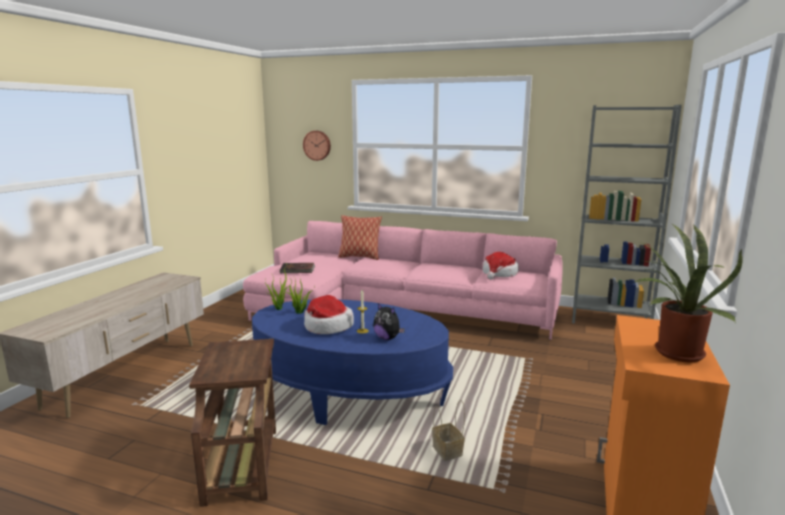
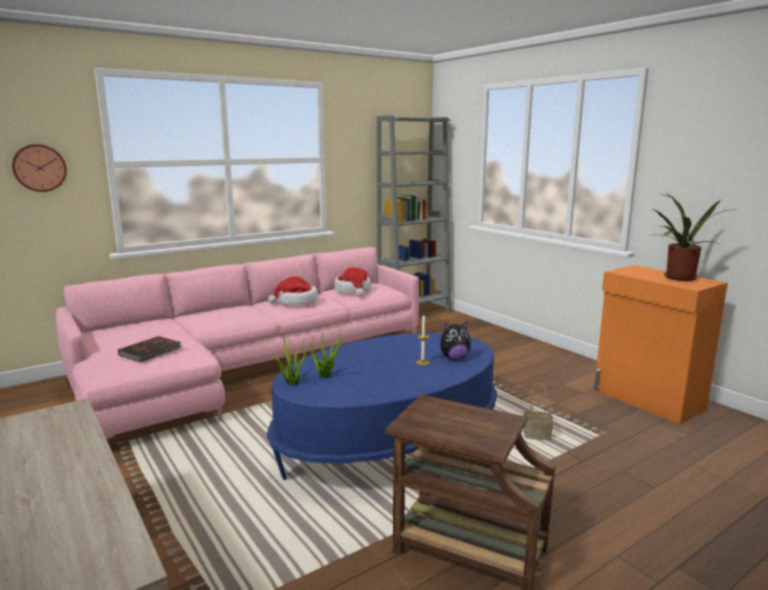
camera: 55 degrees left, 0 degrees up
hat [304,295,354,334] -> hat moved to [268,277,318,306]
pillow [338,215,382,260] -> none

